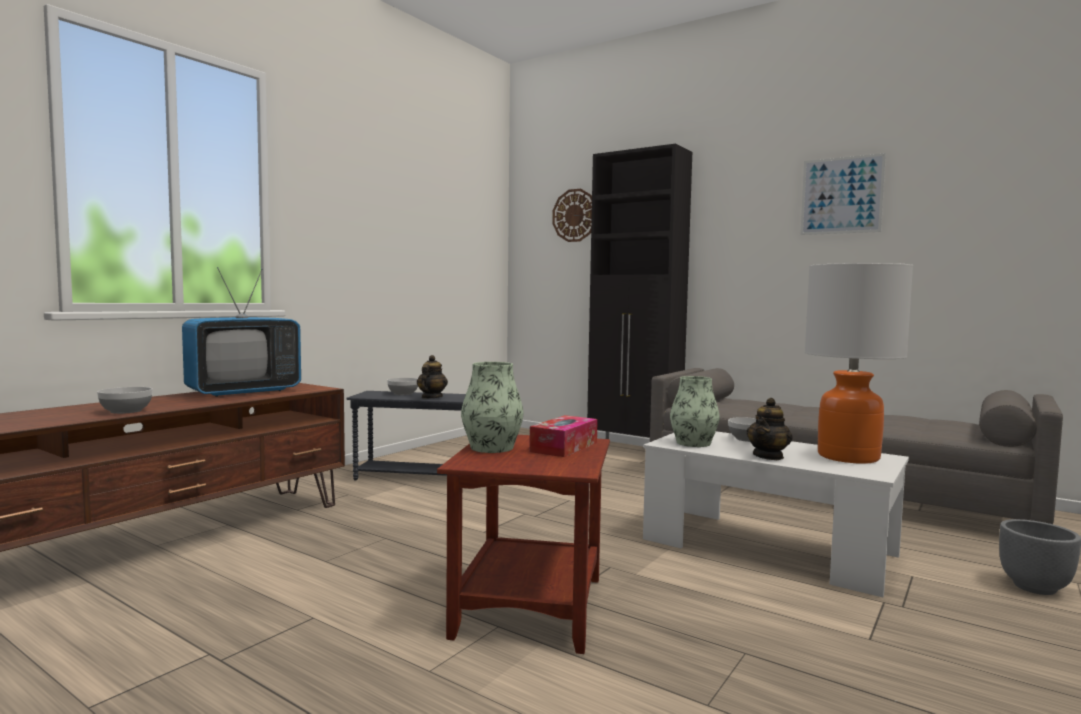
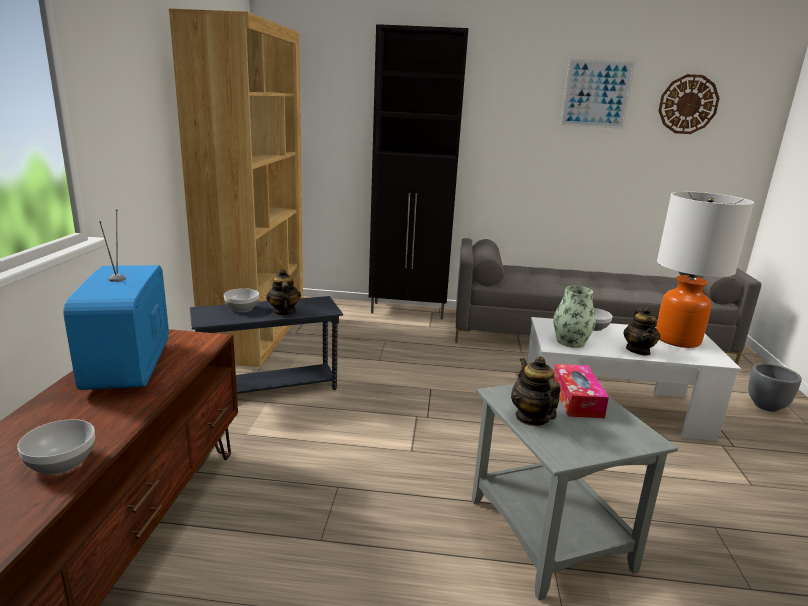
camera: 30 degrees left, 15 degrees up
television [182,267,301,397] -> television turned 150 degrees clockwise [63,209,169,390]
brown side table [437,435,610,654] -> grey side table [472,384,678,601]
vase [461,362,523,453] -> teapot [511,356,560,426]
wall clock [552,189,592,242] -> wall clock moved to [658,74,720,134]
none -> brown bookcase [169,8,303,367]

